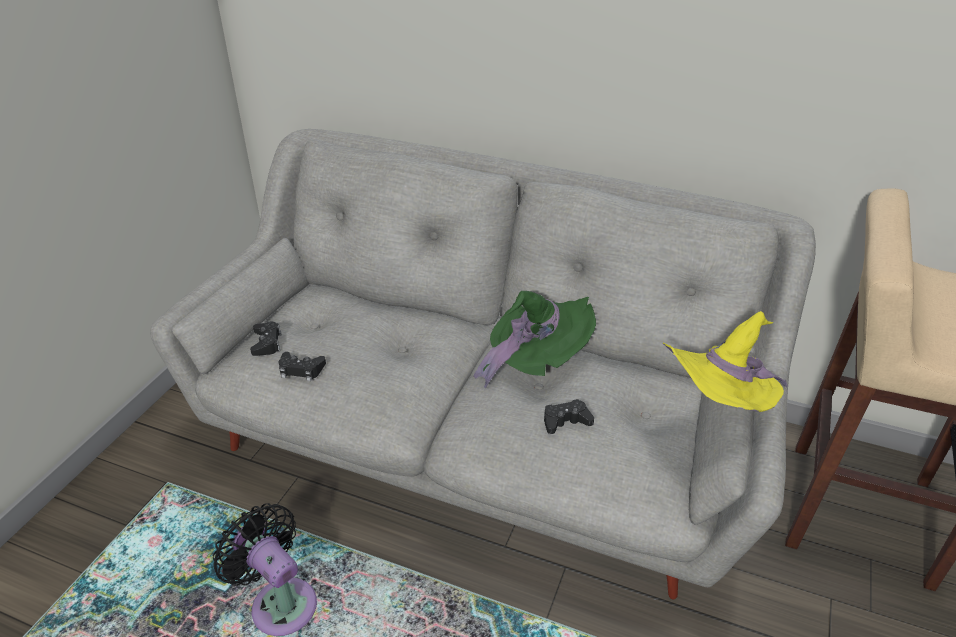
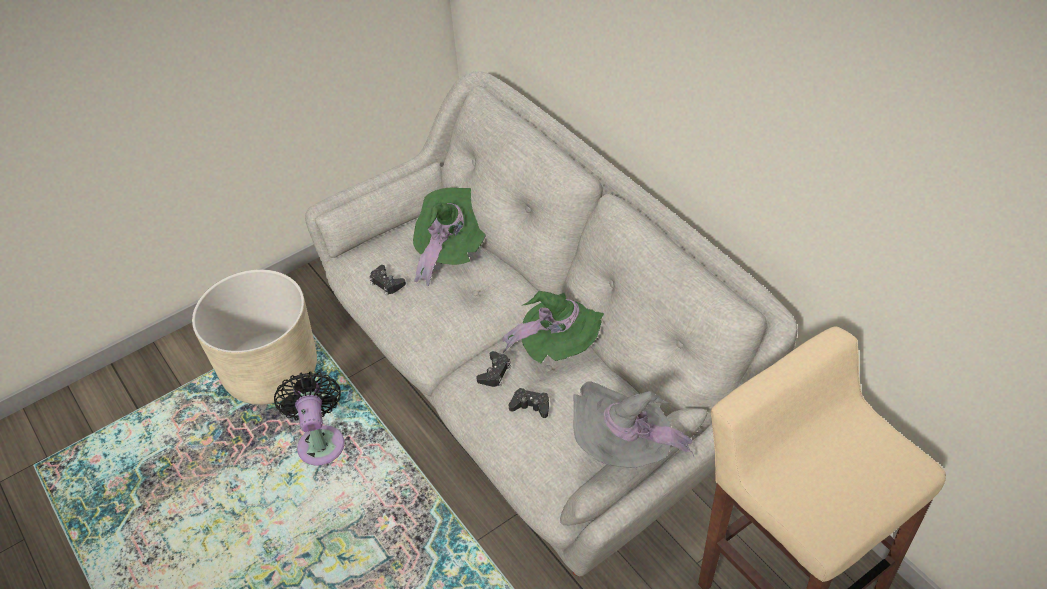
camera: 35 degrees right, 10 degrees up
black game controller [250,322,282,356] -> black game controller moved to [476,351,511,387]
yellow hat [663,311,788,412] -> grey hat [573,381,694,468]
none -> beige planter [192,269,317,405]
none -> green hat [413,188,486,287]

